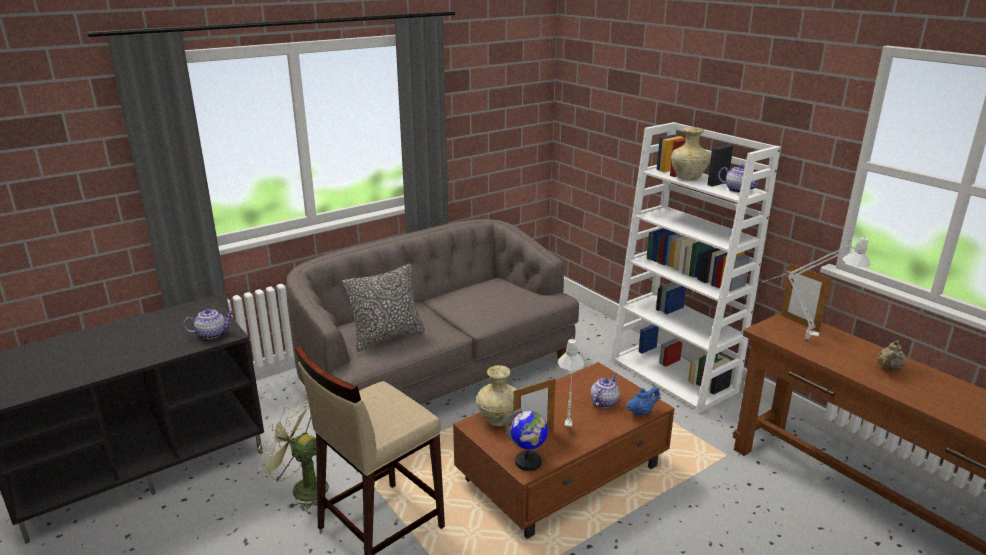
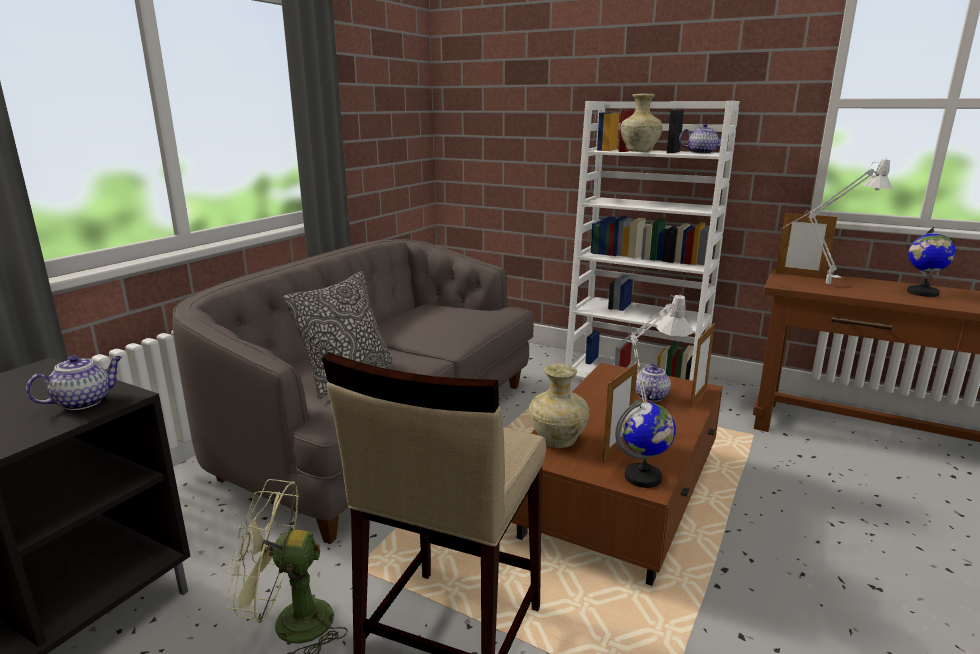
camera: 25 degrees left, 5 degrees down
blue teapot [626,387,660,416] -> picture frame [690,323,715,408]
beige teapot [877,341,906,370] -> globe [907,227,956,297]

